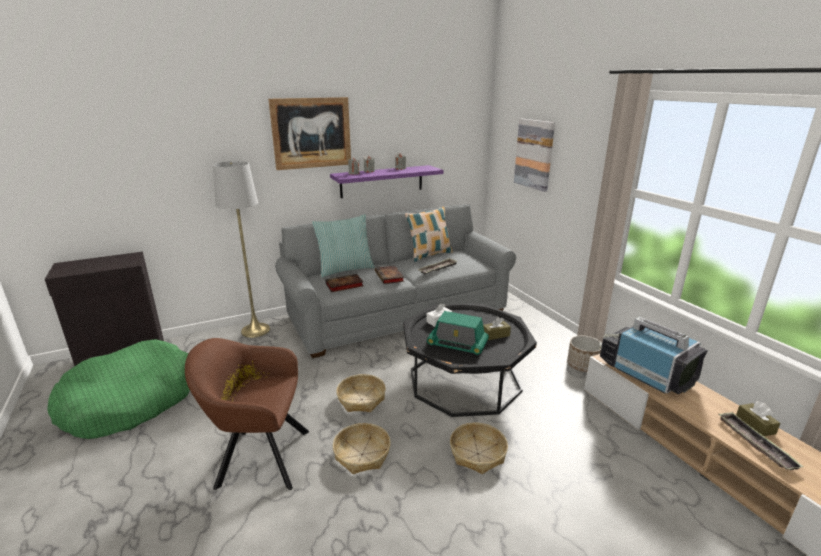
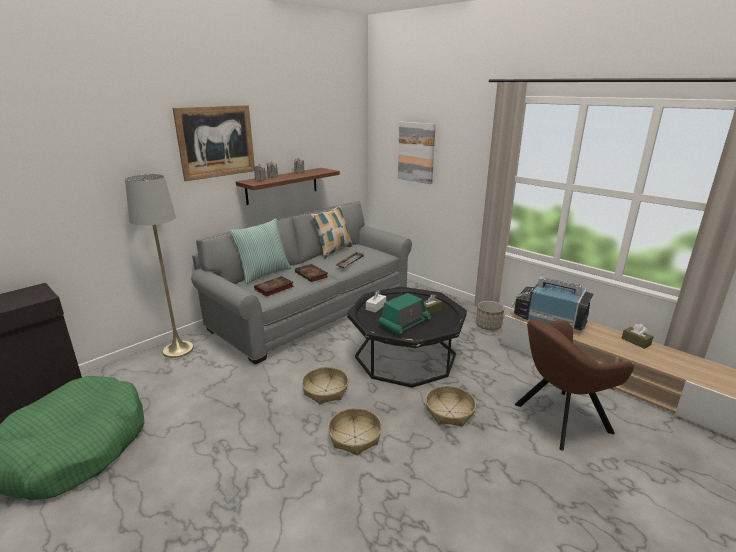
camera: 20 degrees left, 0 degrees up
brown armchair [185,338,309,490] -> brown armchair moved to [515,319,634,451]
purple shelf [330,165,444,198] -> brown shelf [236,168,340,205]
radio [427,311,489,355] -> radio turned 45 degrees counterclockwise [378,293,432,335]
tray [718,412,804,470] -> none

